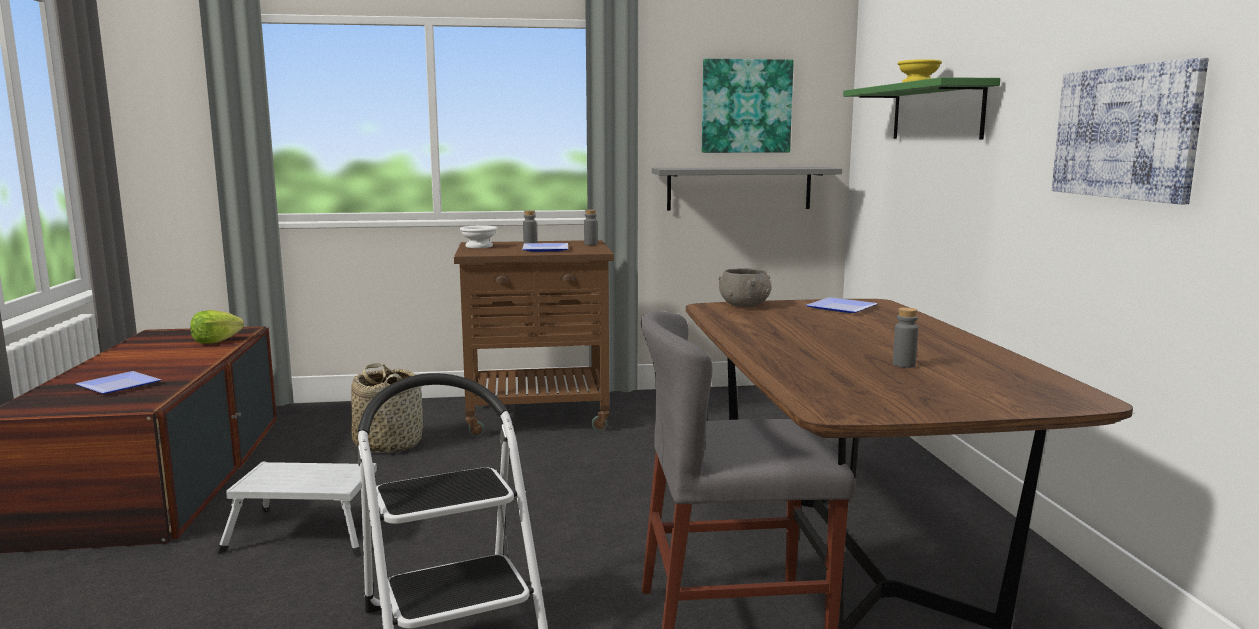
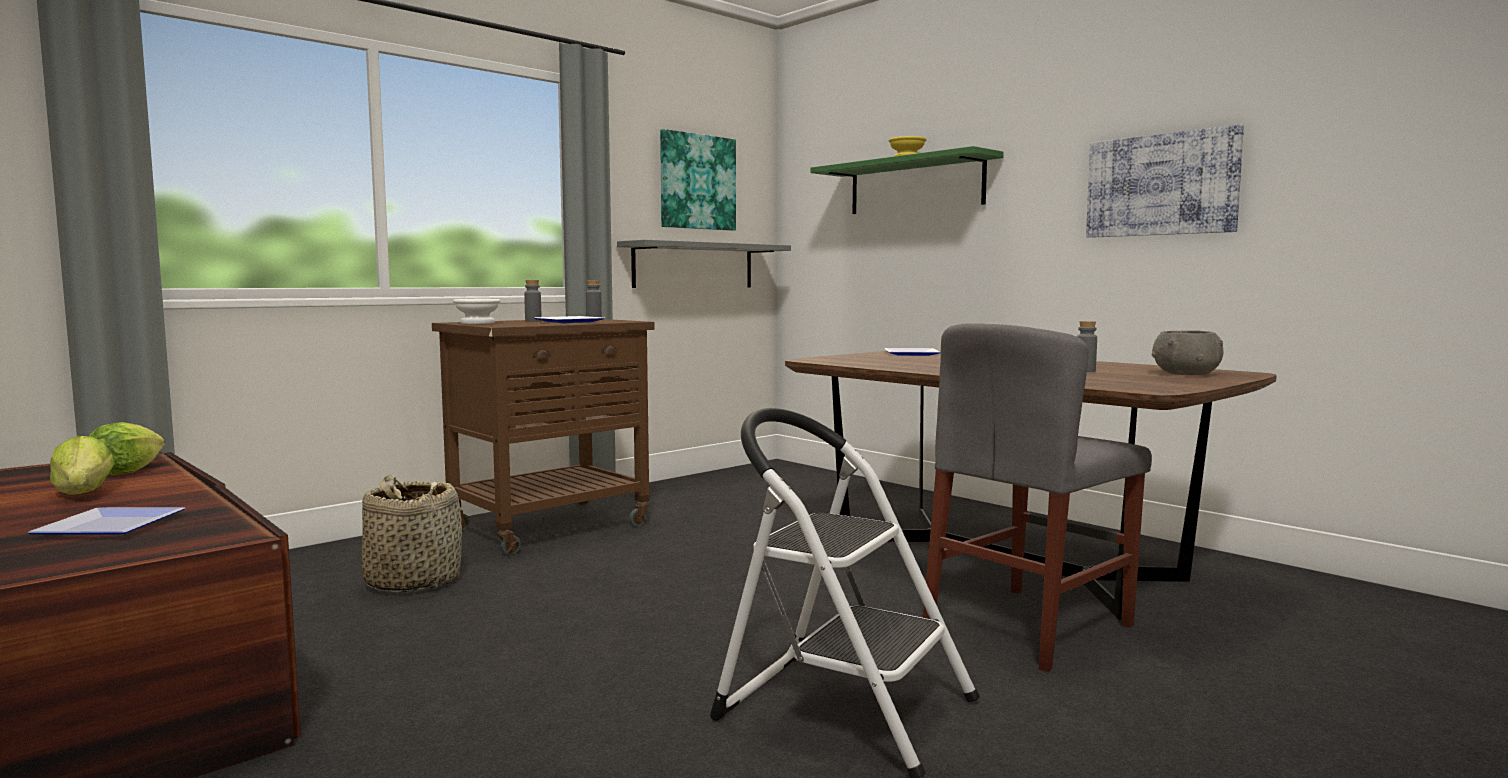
camera: 35 degrees left, 5 degrees down
white step ladder [216,461,377,557] -> none
grey bowl [718,268,771,307] -> grey bowl moved to [1152,330,1224,375]
none -> lettuce [50,436,115,495]

